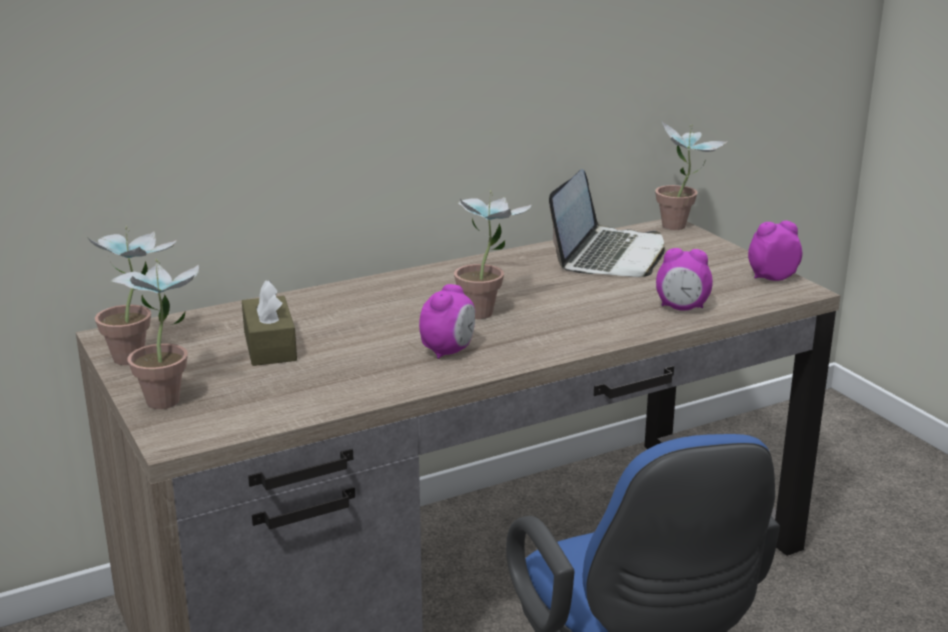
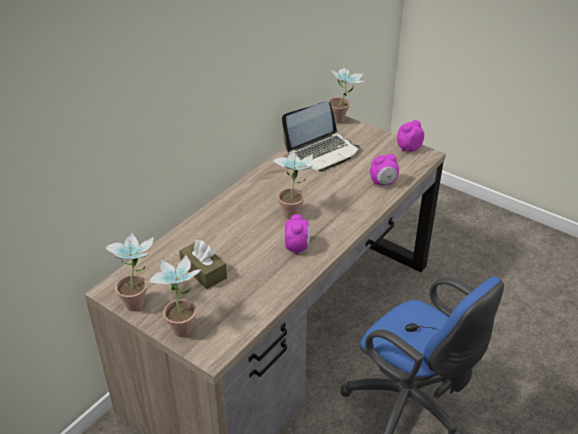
camera: 25 degrees left, 15 degrees up
laptop [549,169,665,277] -> laptop turned 60 degrees clockwise [282,101,360,172]

